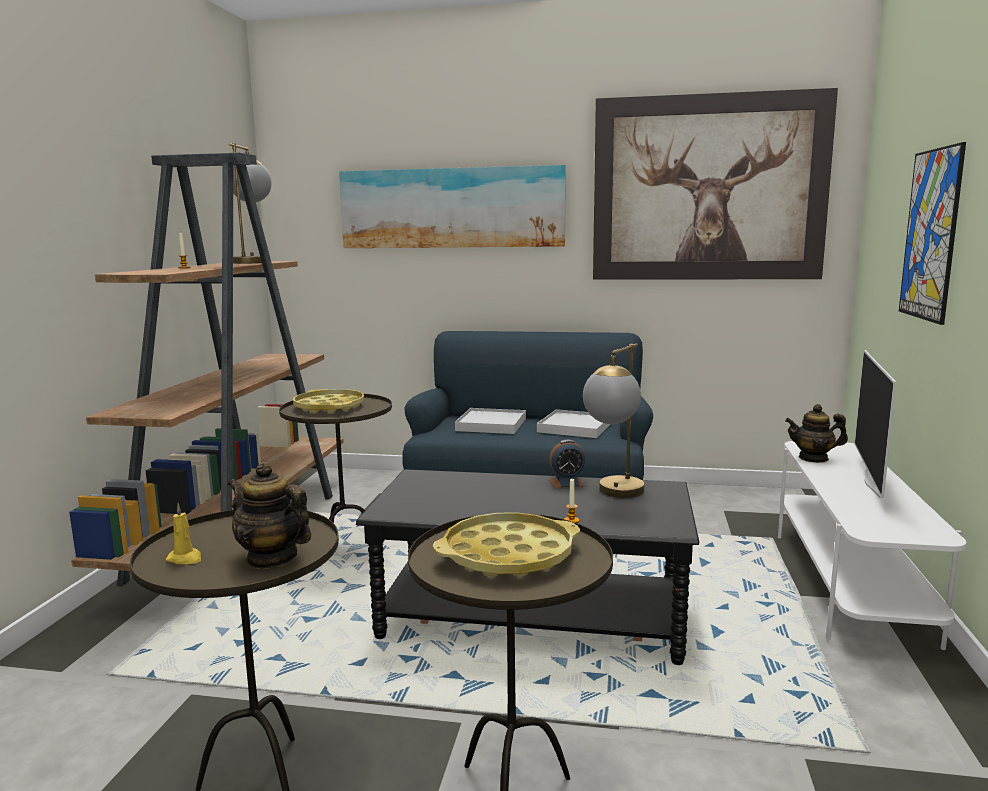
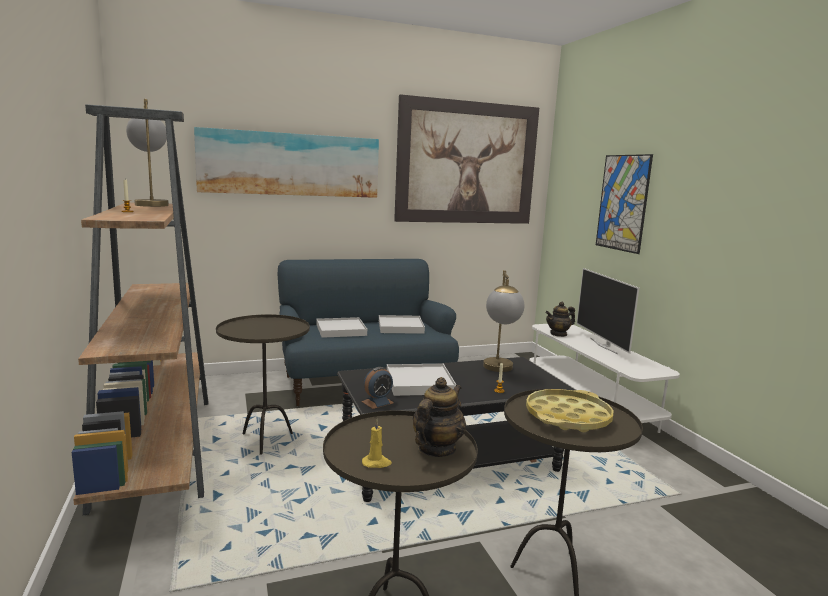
camera: 30 degrees left, 0 degrees up
teapot [228,462,311,569] -> teapot turned 120 degrees clockwise [413,377,466,457]
yellow tray [293,389,364,413] -> none
alarm clock [549,440,586,488] -> alarm clock moved to [361,367,394,409]
none -> white tray [387,364,456,396]

